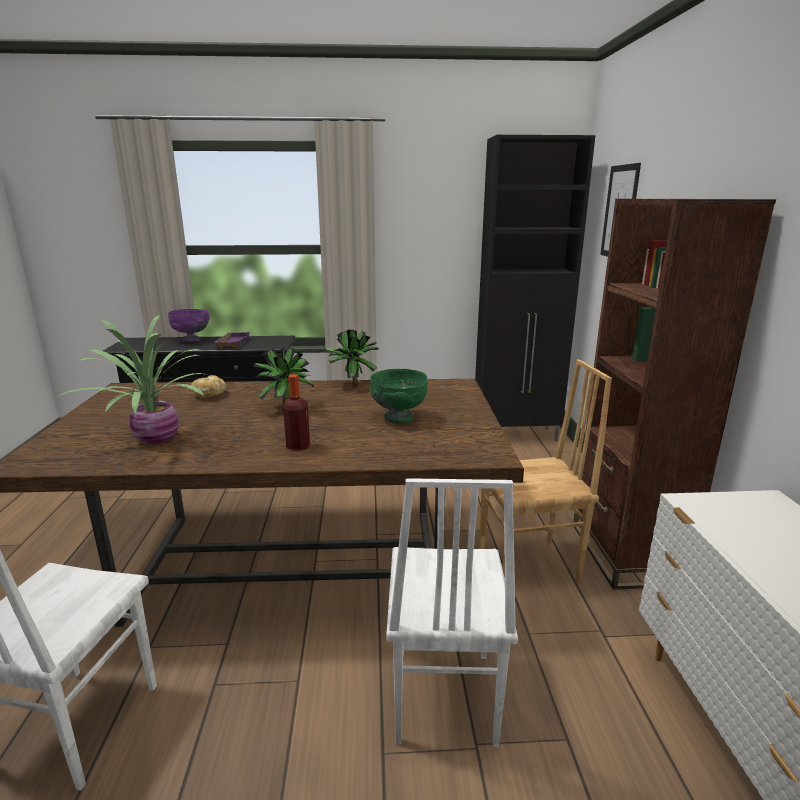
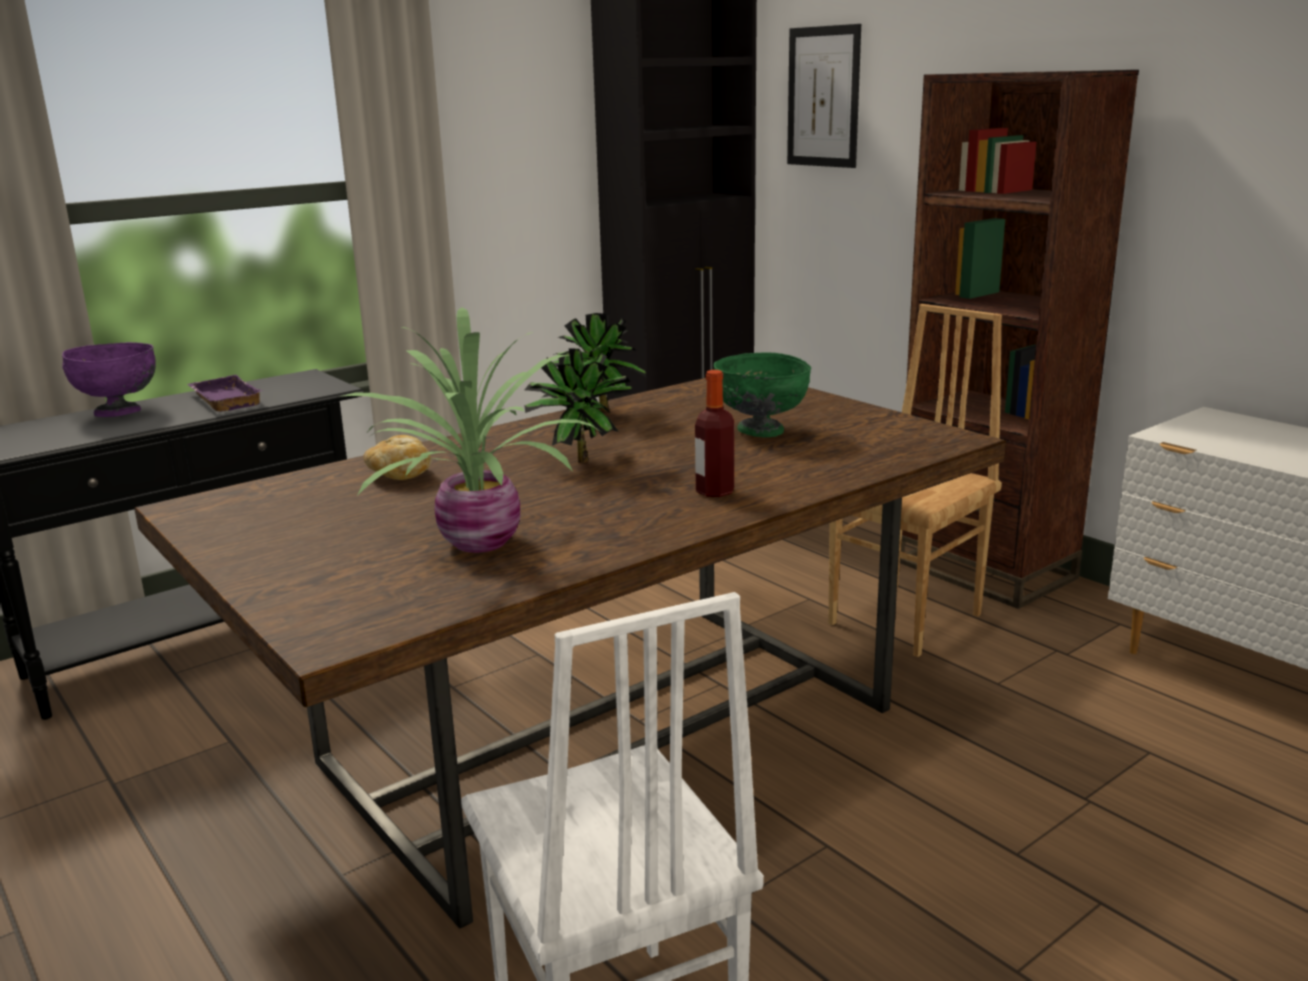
camera: 35 degrees left, 0 degrees up
white chair [386,478,518,747] -> none

